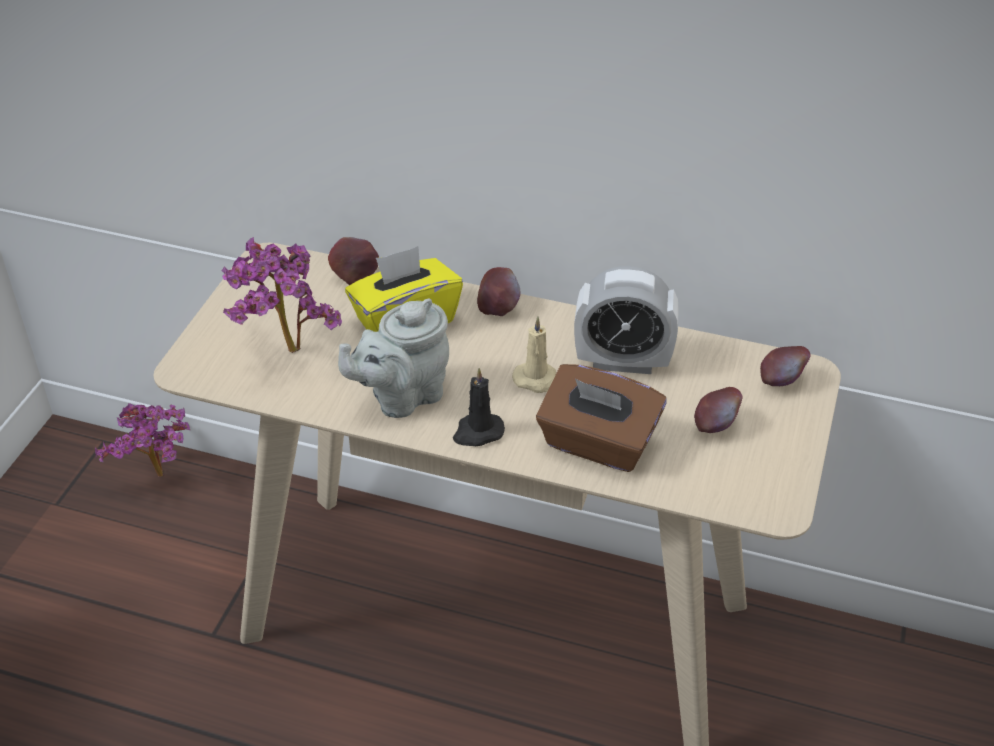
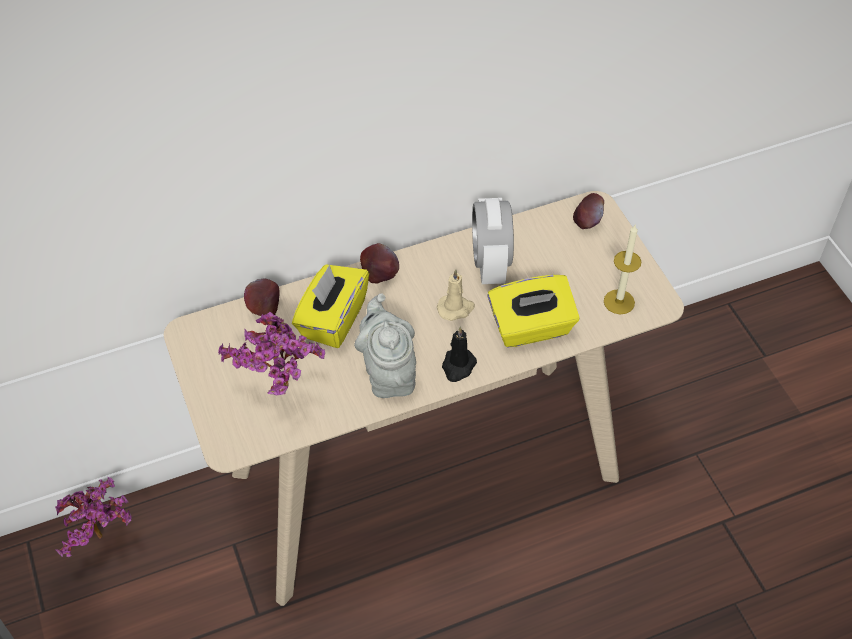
camera: 40 degrees left, 10 degrees up
grey teapot [338,298,449,418] -> grey teapot turned 150 degrees clockwise [354,294,416,398]
brown tissue box [536,364,667,472] -> yellow tissue box [487,275,580,348]
alarm clock [574,266,679,374] -> alarm clock turned 120 degrees clockwise [472,198,514,284]
apple [694,387,742,433] -> none
none -> candle [604,225,641,314]

